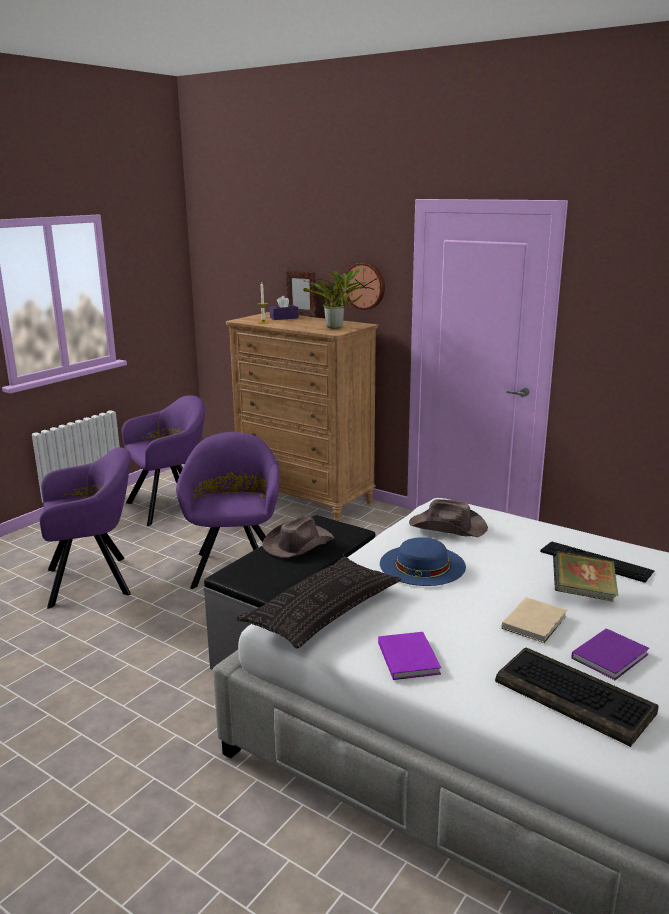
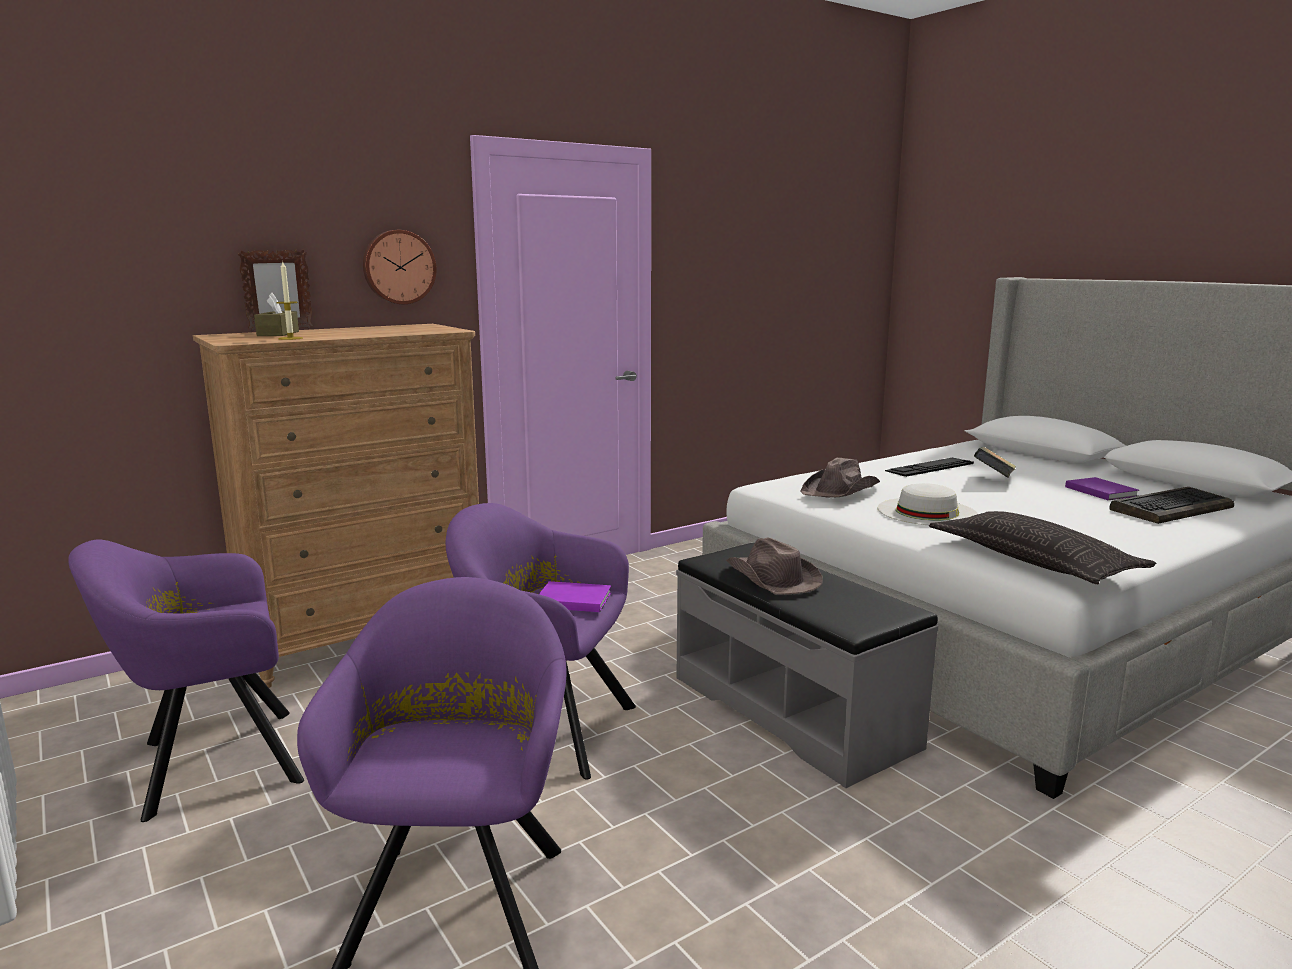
camera: 70 degrees left, 5 degrees down
purple armchair [122,395,205,526] -> purple armchair turned 105 degrees counterclockwise [68,539,304,822]
purple tissue box [270,296,298,320] -> brown tissue box [254,293,299,336]
potted plant [303,267,374,329] -> none
purple book [378,632,441,680] -> purple book moved to [539,581,611,612]
blue hat [380,538,466,586] -> white hat [878,483,978,525]
beige book [502,597,567,643] -> none

